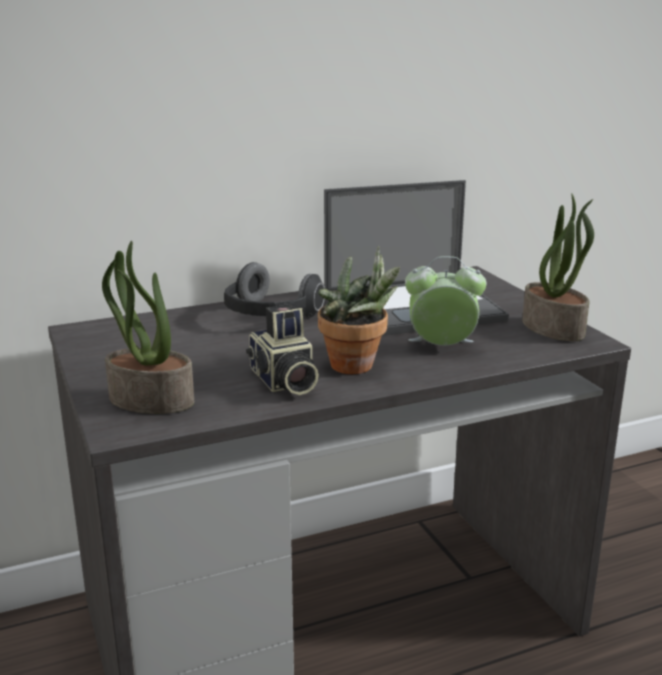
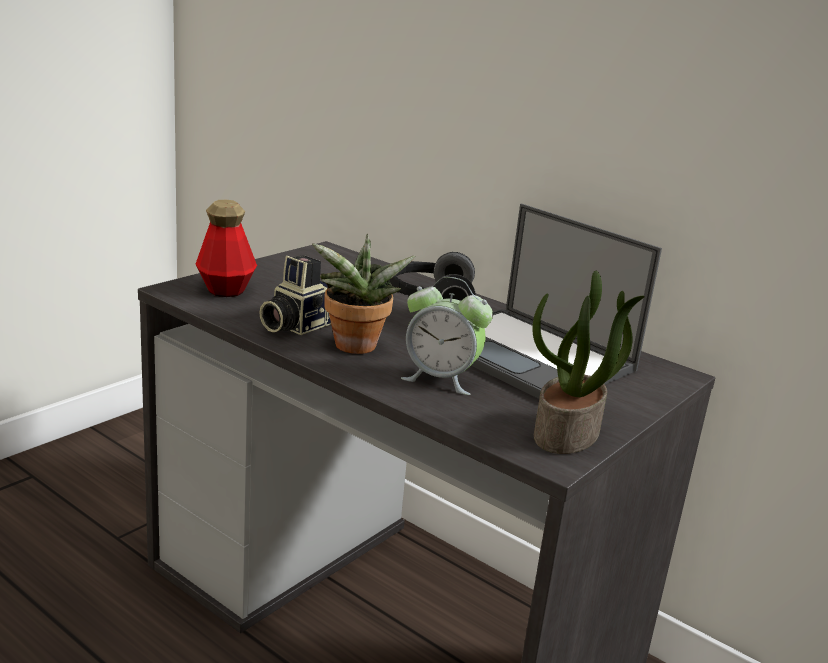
camera: 60 degrees right, 0 degrees up
potted plant [102,241,194,414] -> bottle [196,200,257,297]
alarm clock [405,256,487,346] -> alarm clock turned 135 degrees clockwise [401,277,493,395]

